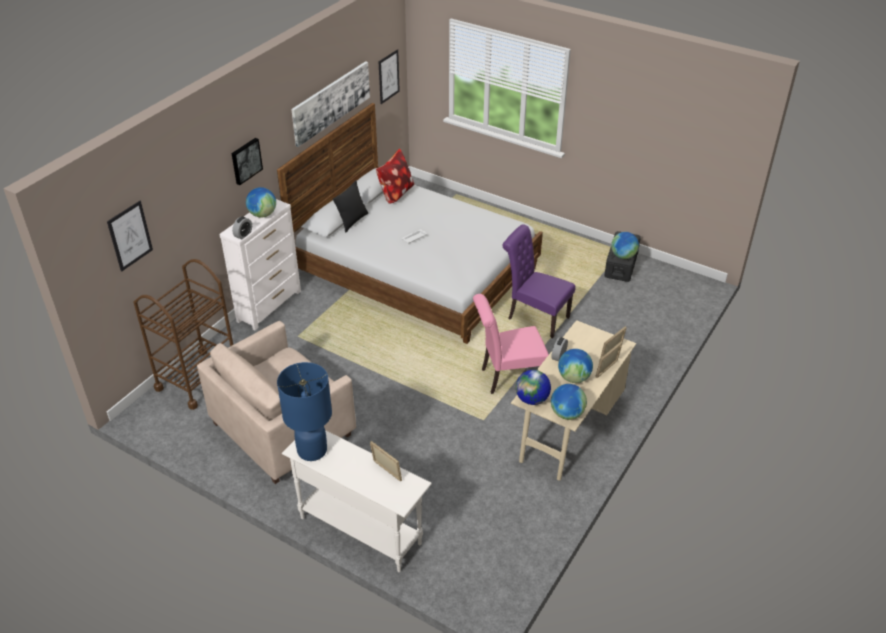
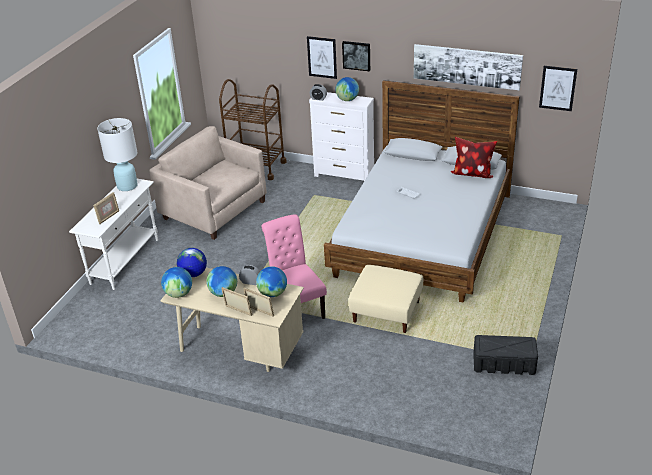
camera: 80 degrees right, 5 degrees down
picture [107,201,153,271] -> picture moved to [307,36,337,79]
blue table lamp [277,362,332,461] -> white table lamp [97,118,138,191]
black pillow [333,180,368,232] -> none
purple chair [502,225,576,338] -> beige ottoman [349,265,423,333]
globe [611,232,639,259] -> globe moved to [256,266,287,297]

